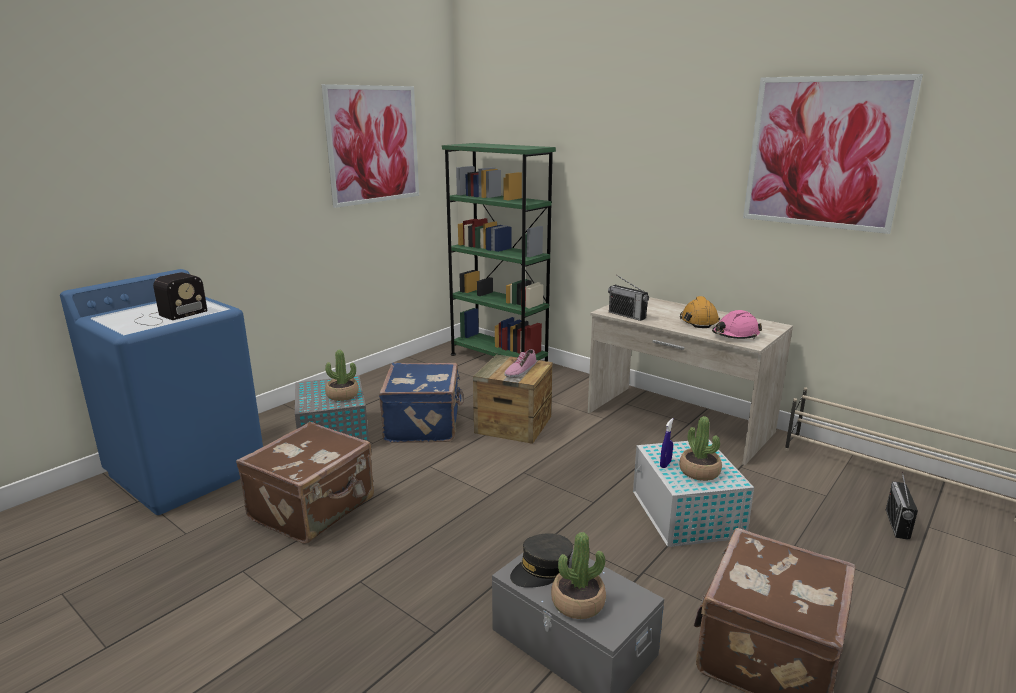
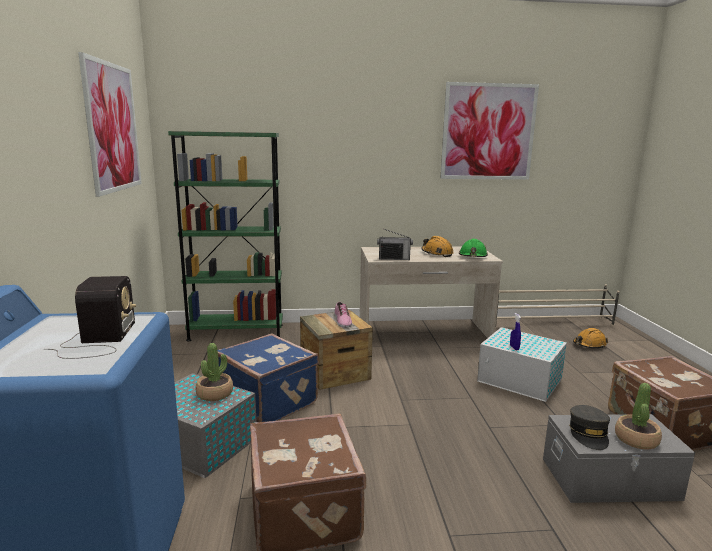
camera: 45 degrees left, 5 degrees down
potted plant [679,416,722,481] -> none
pink hard hat [712,310,762,339] -> green hard hat [459,239,488,257]
radio [886,472,918,539] -> orange hard hat [573,328,608,349]

